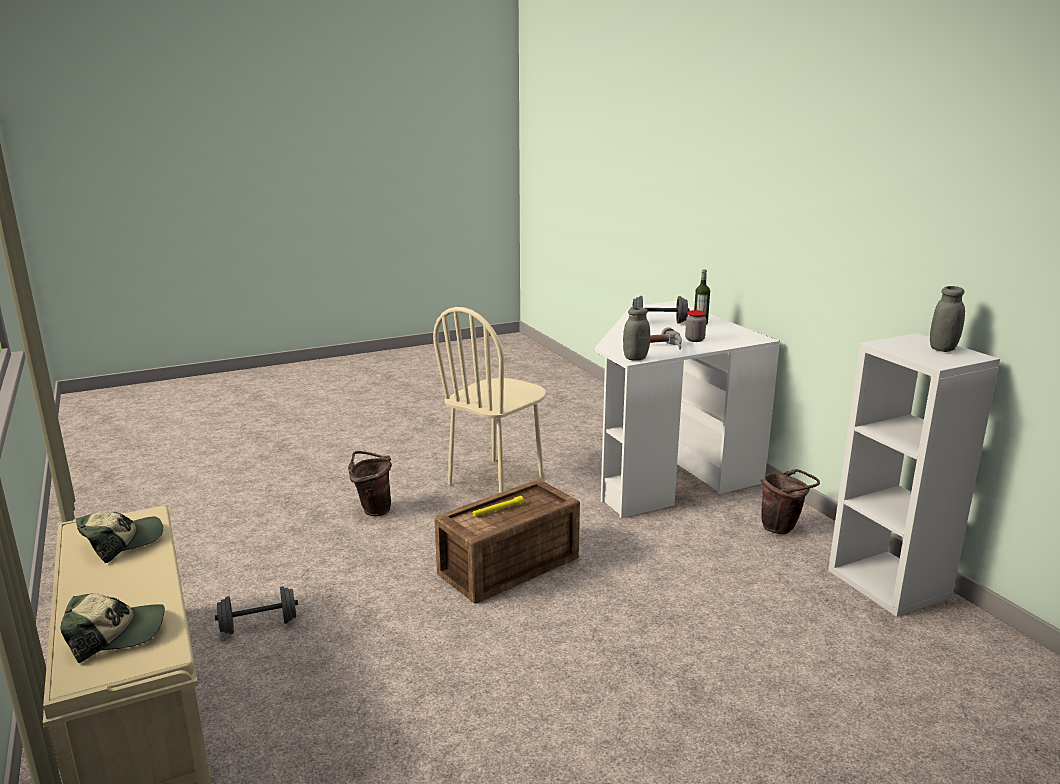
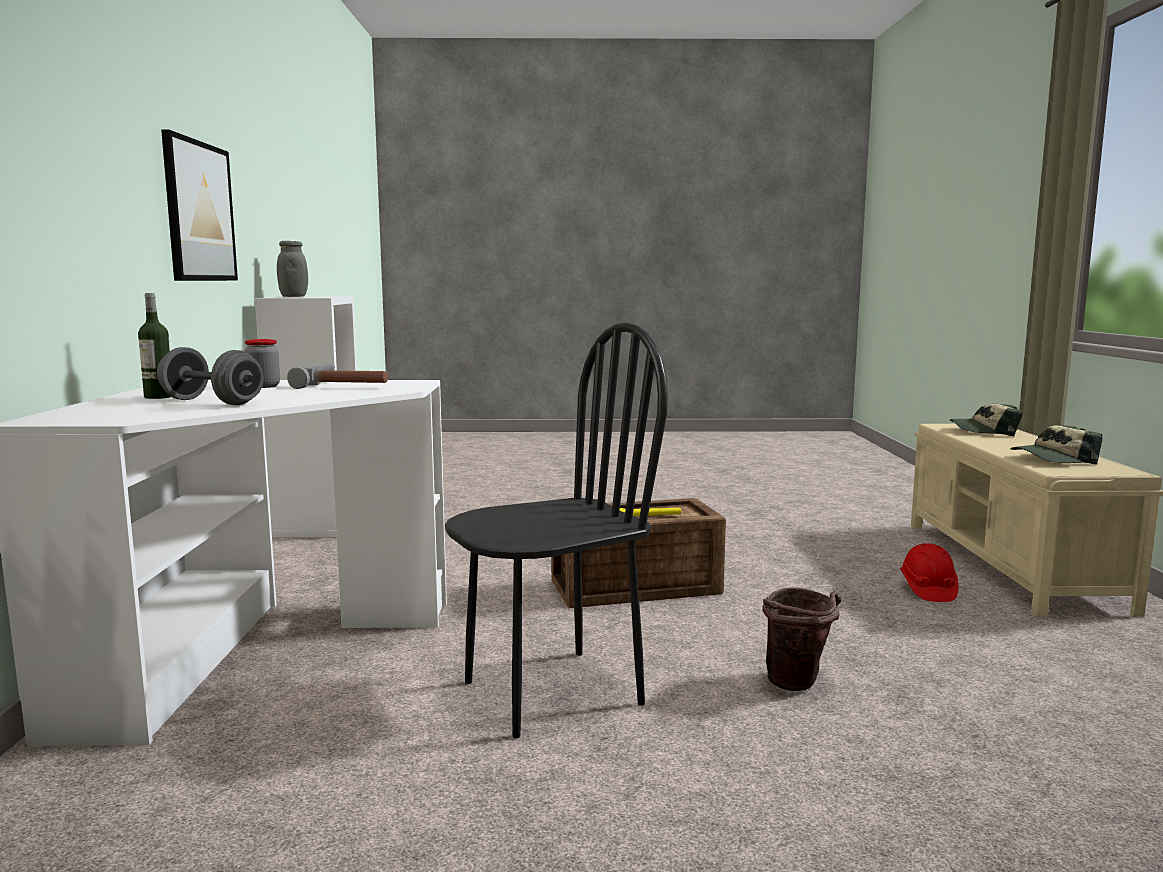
camera: 155 degrees left, 10 degrees down
grey dumbbell [215,586,298,635] -> red hard hat [900,543,958,602]
beige chair [433,307,546,493] -> black chair [445,322,668,738]
grey jar [623,307,650,361] -> none
brown bucket [761,469,820,534] -> none
none -> picture [161,130,238,281]

